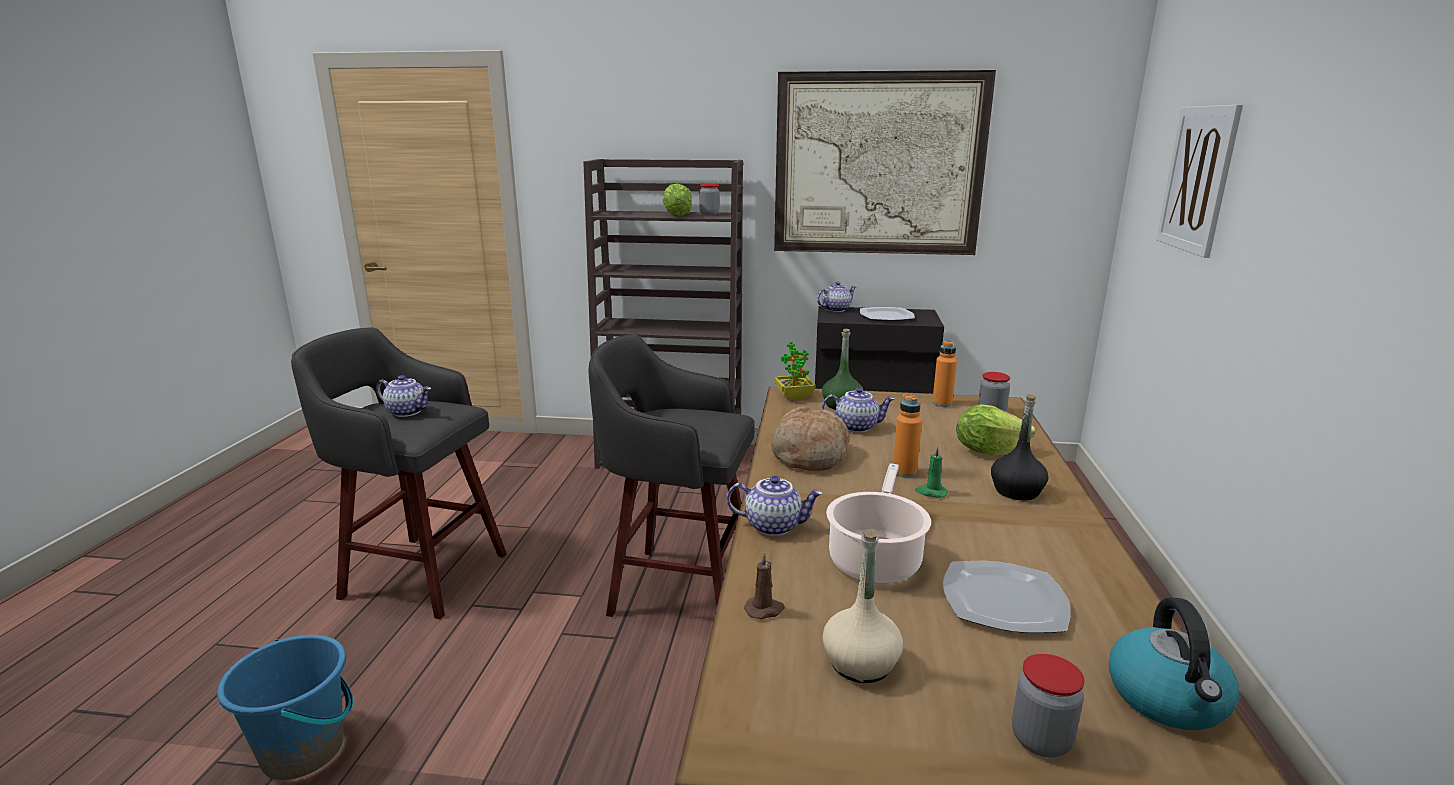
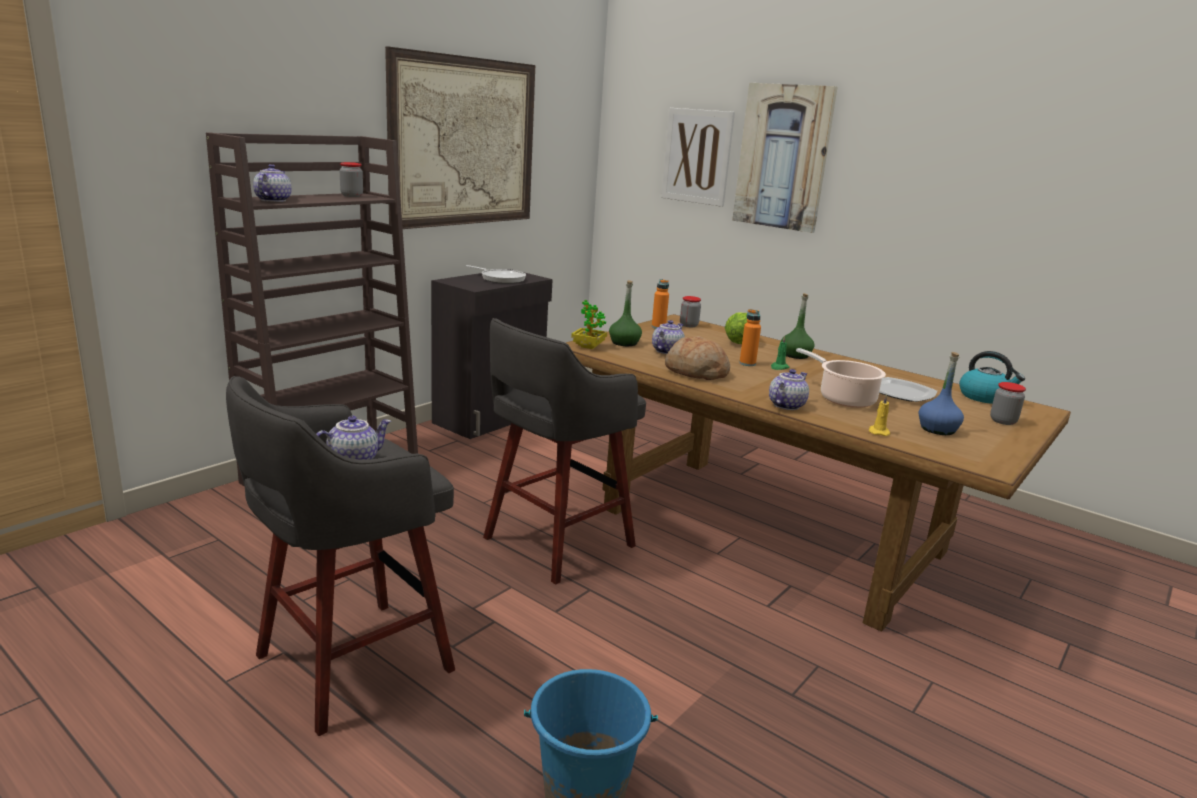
camera: 60 degrees left, 0 degrees up
lettuce [662,184,692,216] -> none
brown candle [744,552,785,619] -> yellow candle [869,394,891,436]
teapot [817,282,856,312] -> teapot moved to [253,164,292,202]
beige bottle [822,529,903,683] -> blue bottle [918,352,964,435]
plate [860,307,915,321] -> frying pan [466,265,526,284]
black bottle [991,394,1048,500] -> green bottle [781,293,814,359]
none -> picture [732,83,838,233]

